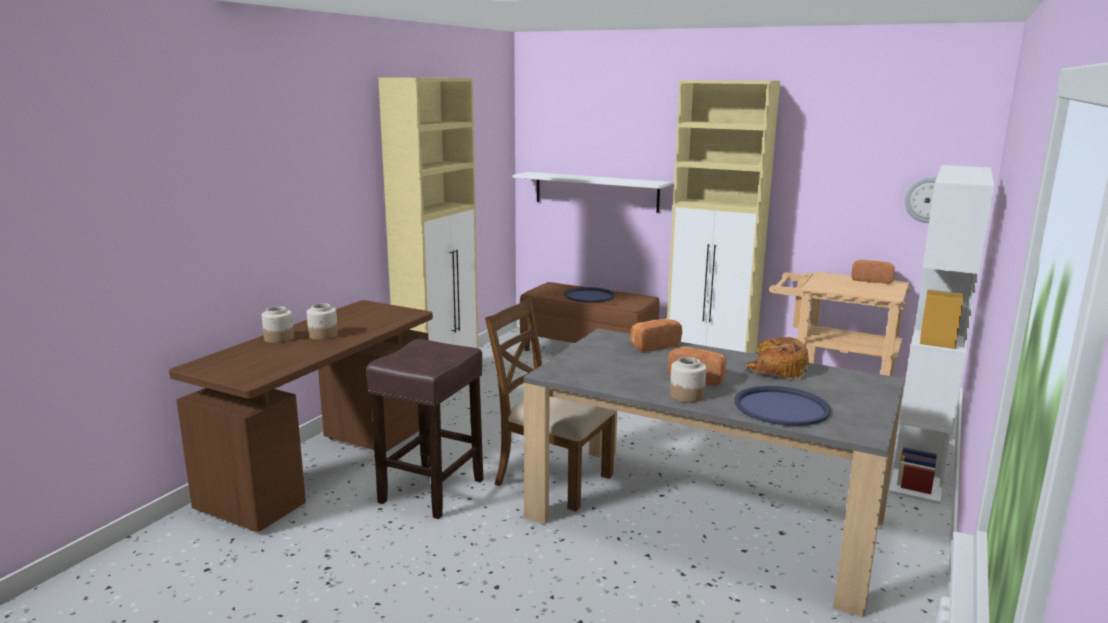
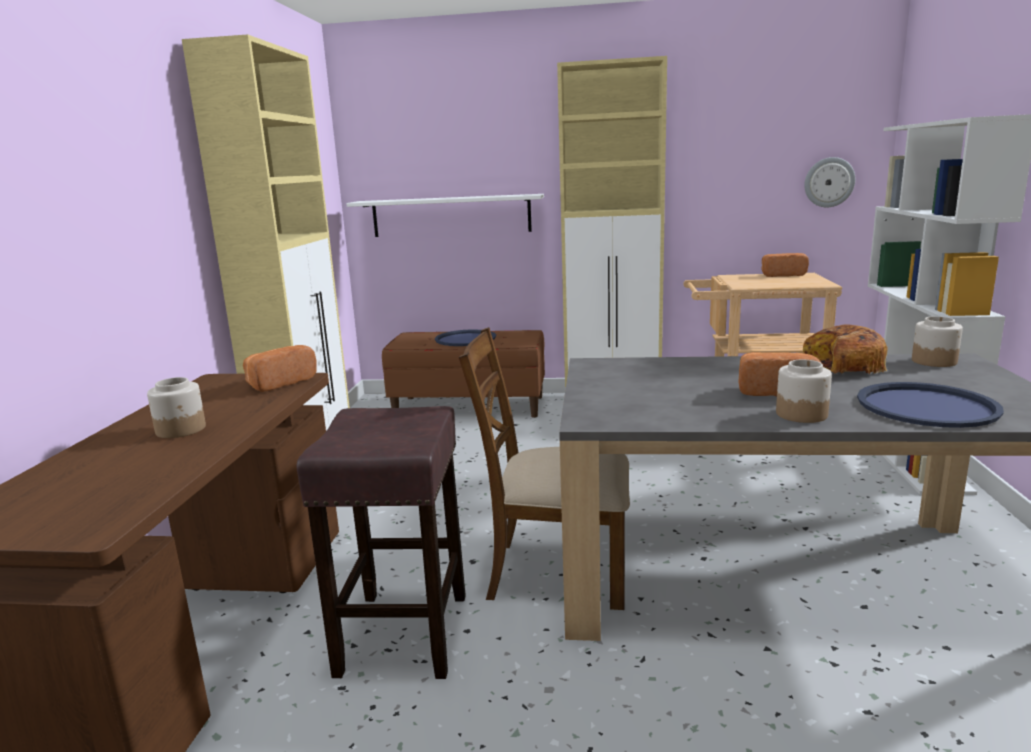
camera: 20 degrees left, 0 degrees up
jar [262,306,294,343] -> jar moved to [912,316,963,367]
bread [630,319,682,352] -> bread moved to [243,345,317,392]

